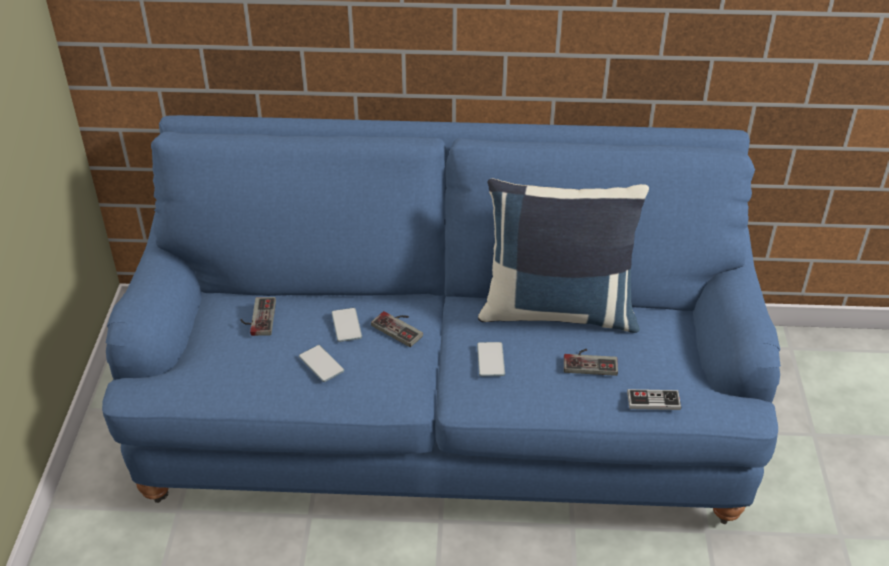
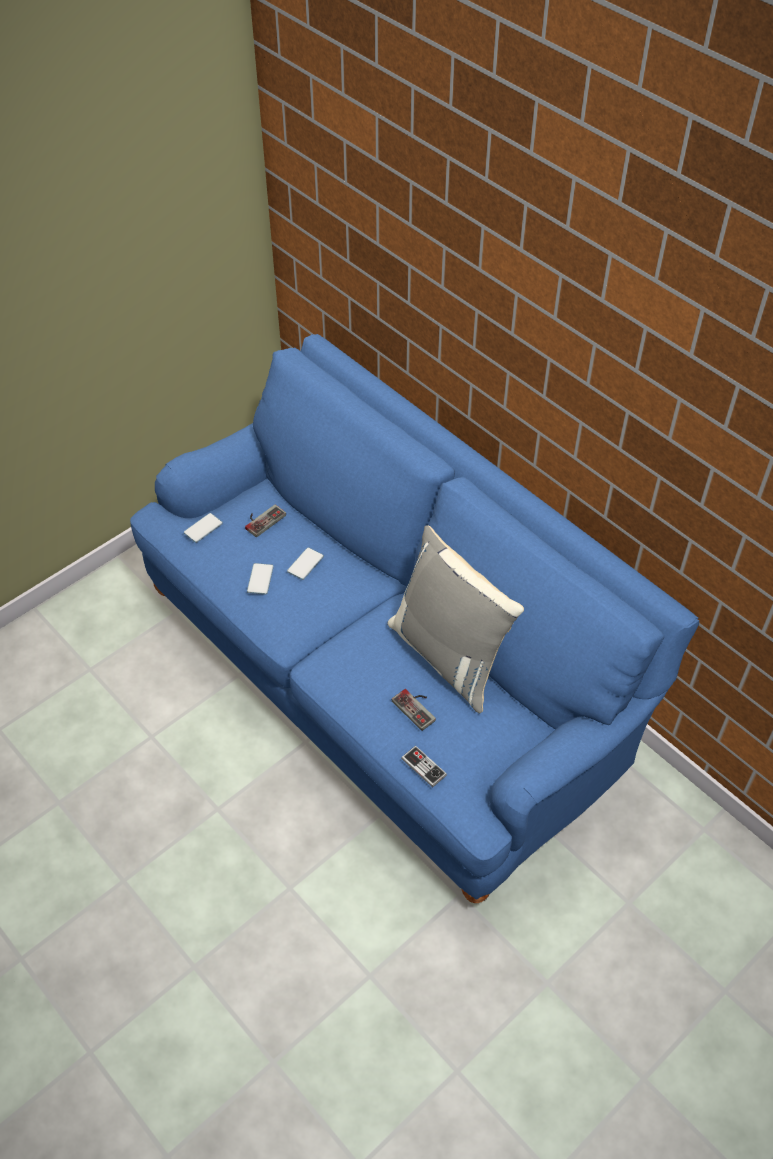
camera: 45 degrees right, 10 degrees up
game controller [371,311,423,347] -> none
phone [477,342,505,376] -> phone moved to [184,513,223,543]
blue pillow [478,178,649,333] -> grey pillow [388,525,524,713]

